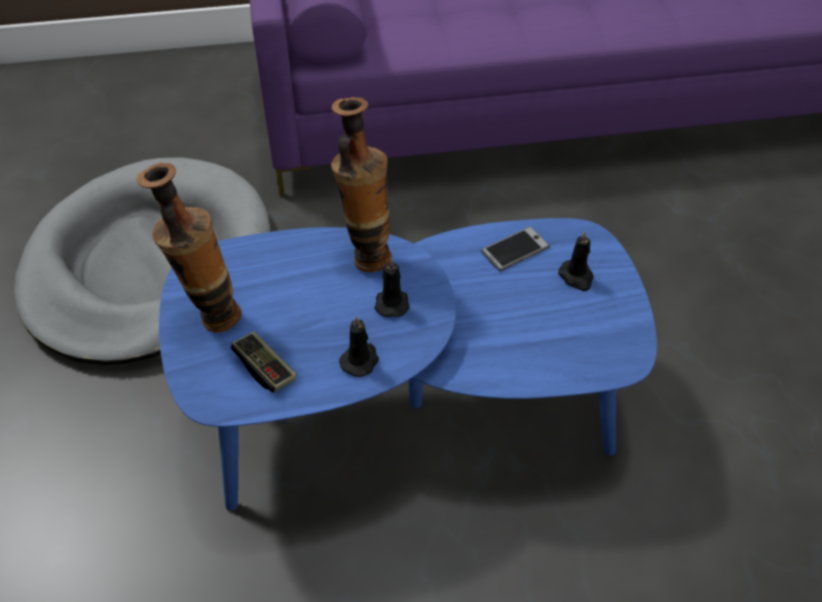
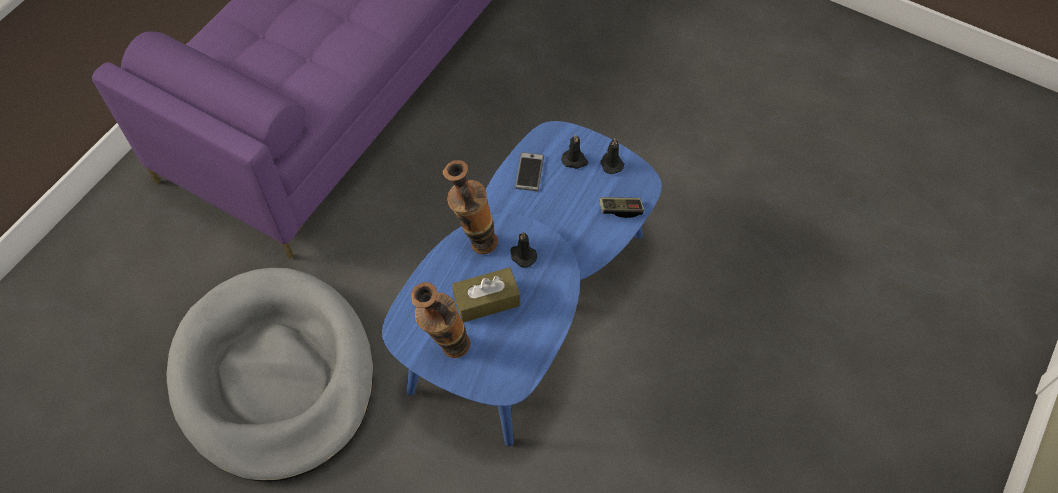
camera: 50 degrees left, 10 degrees up
game controller [231,331,297,393] -> game controller moved to [600,197,644,218]
black candle [339,316,379,377] -> black candle moved to [600,139,624,174]
none -> brown tissue box [452,267,520,323]

